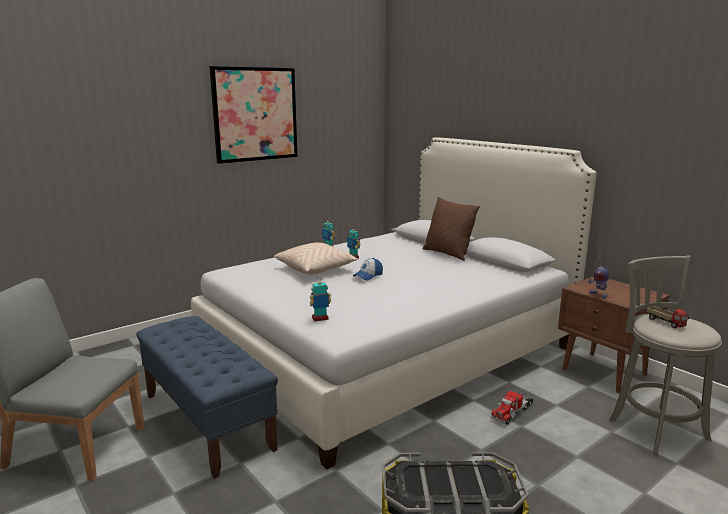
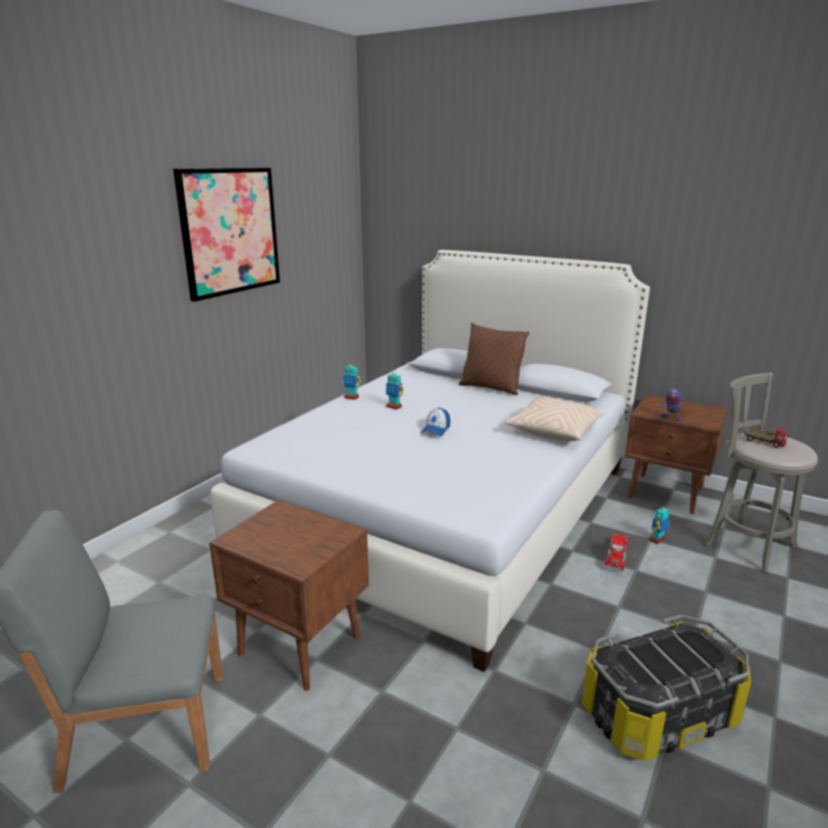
camera: 20 degrees left, 5 degrees up
blue bench [136,316,278,479] -> brown nightstand [209,500,369,691]
beige pillow [274,243,358,275] -> beige pillow moved to [505,397,604,441]
toy robot [309,277,331,322] -> toy robot moved to [649,504,670,544]

